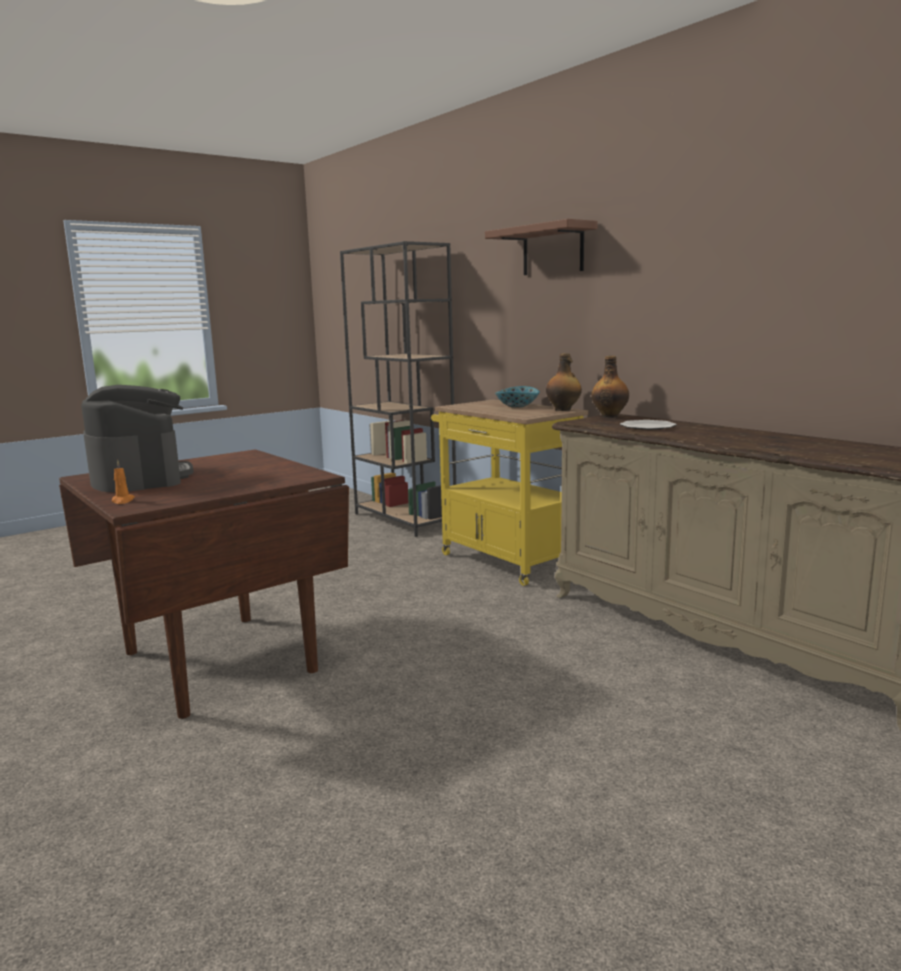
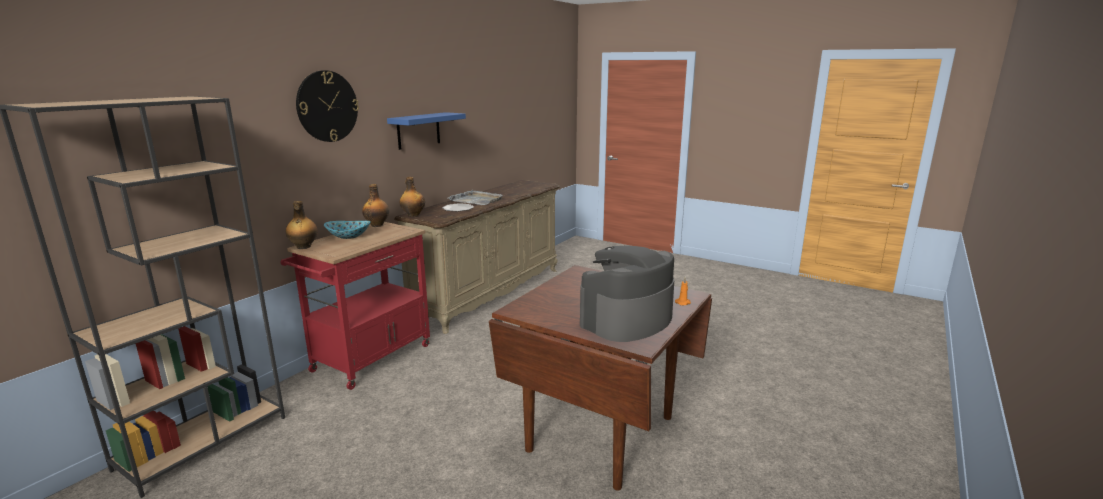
camera: 110 degrees left, 5 degrees up
yellow cart [431,399,588,586] -> red cart [280,222,430,390]
brown shelf [485,219,598,275] -> wall clock [296,70,359,142]
none -> bottle [286,201,318,249]
none -> blue shelf [387,112,466,150]
none -> grey tray [448,190,503,205]

